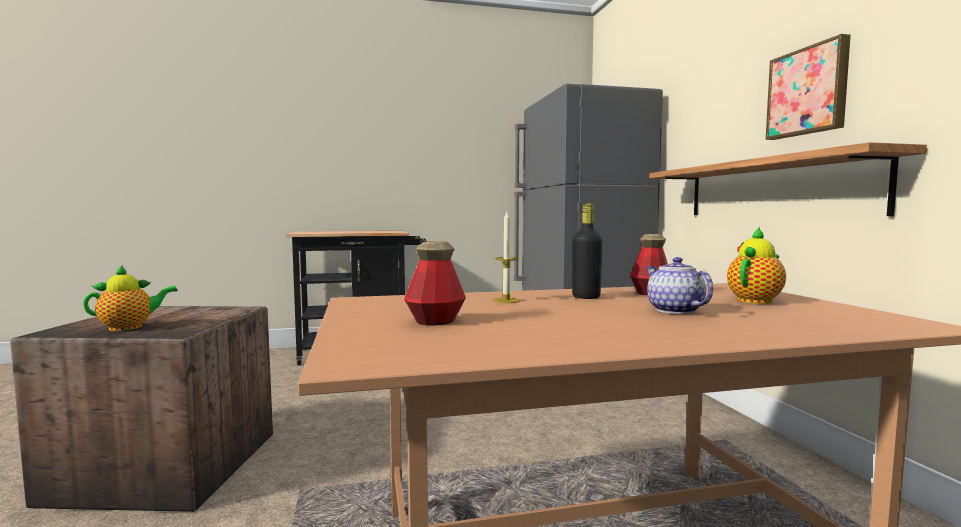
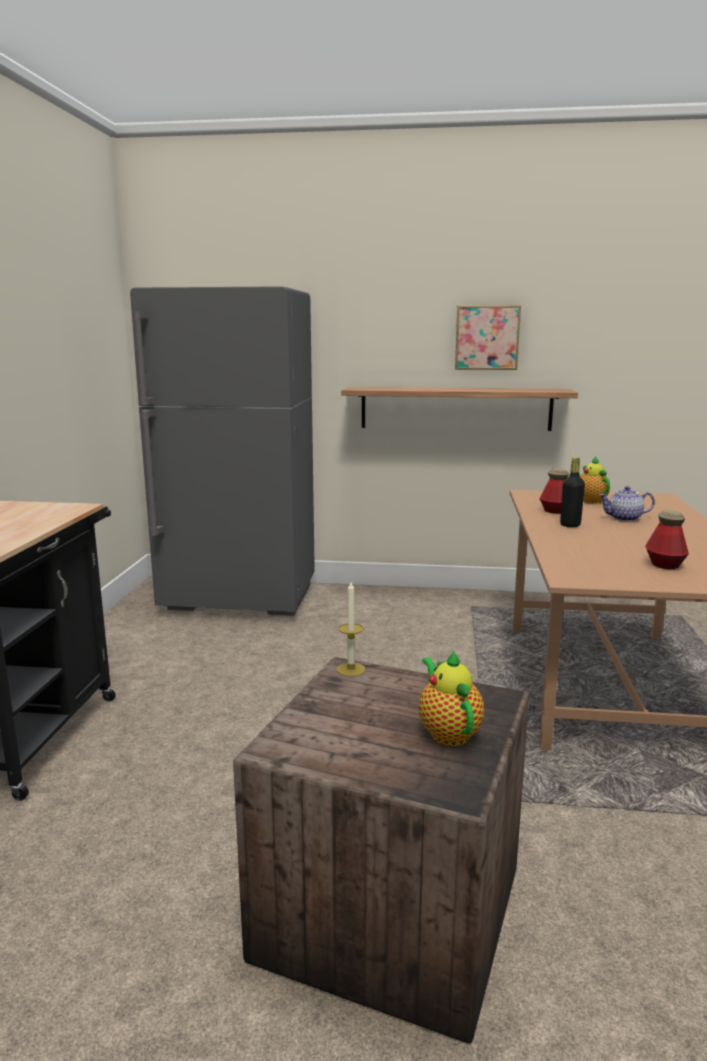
camera: 70 degrees left, 10 degrees up
candle [493,212,520,303] -> candle moved to [337,582,366,676]

